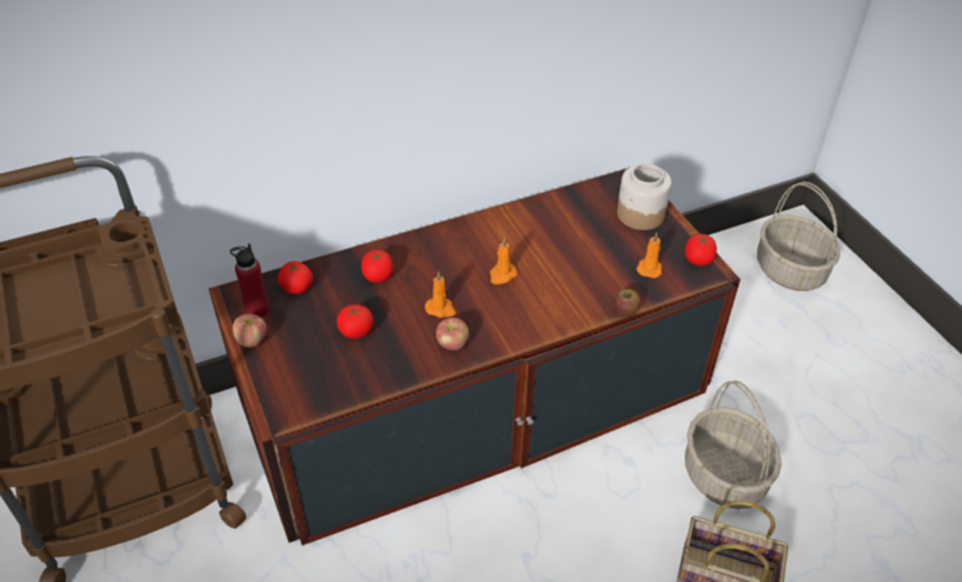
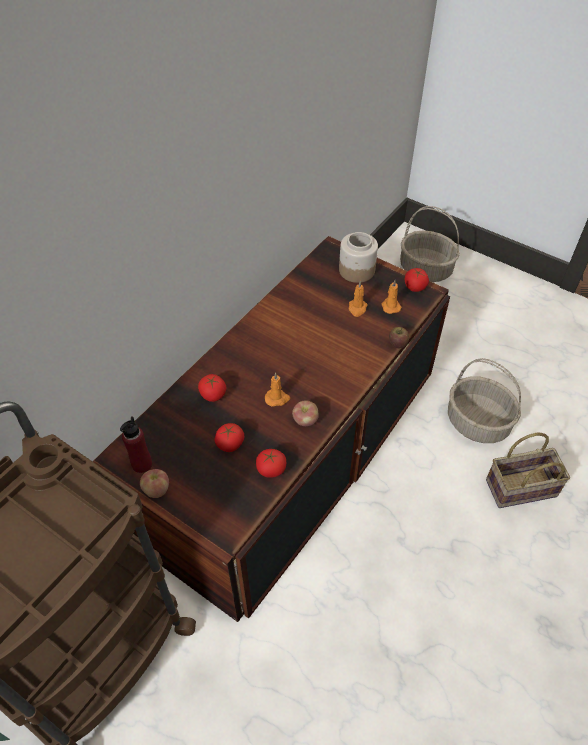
camera: 30 degrees left, 5 degrees up
tomato [277,261,313,294] -> tomato moved to [256,449,286,478]
orange candle [490,238,518,284] -> orange candle moved to [349,281,368,317]

